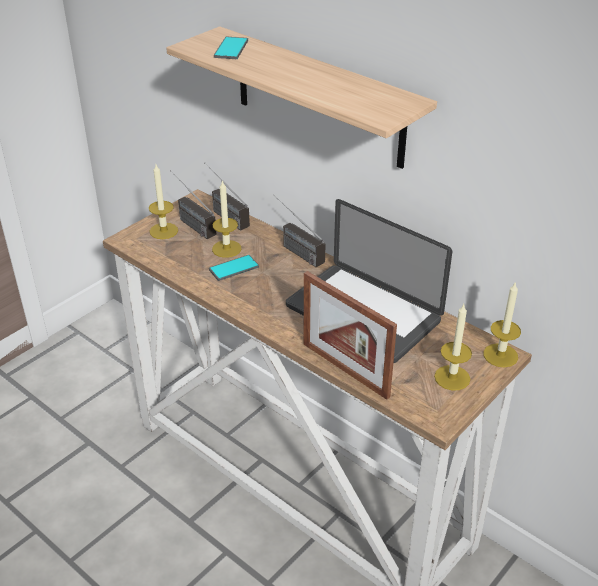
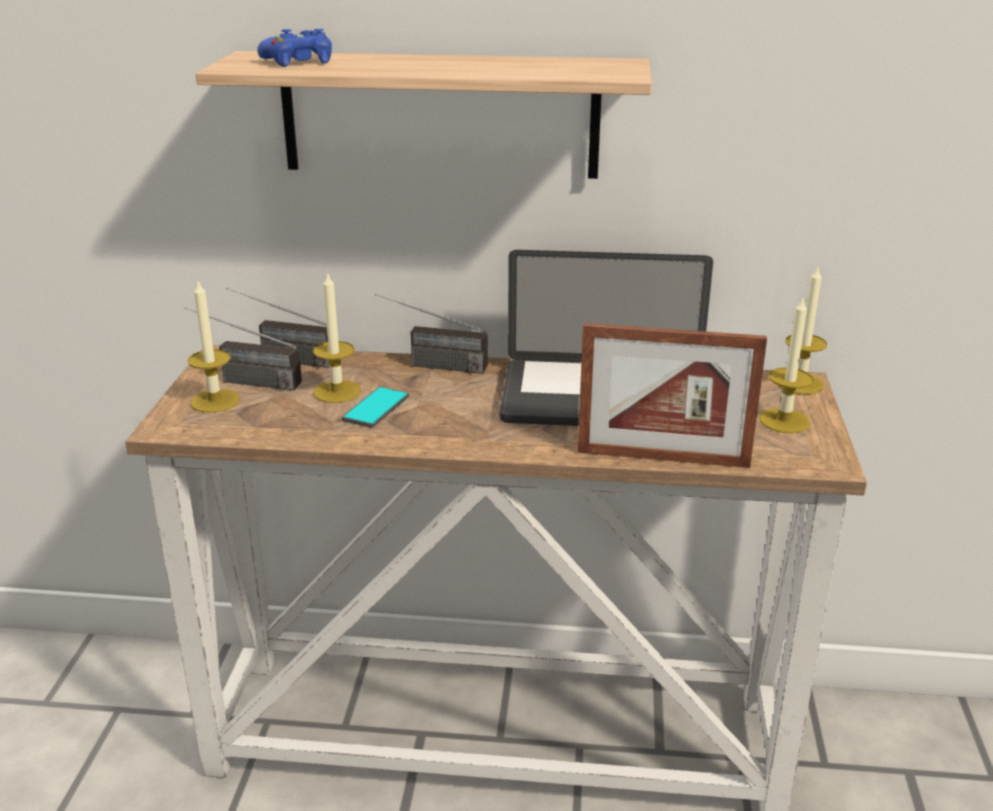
camera: 35 degrees left, 10 degrees down
phone [214,37,248,59] -> blue game controller [258,29,332,67]

